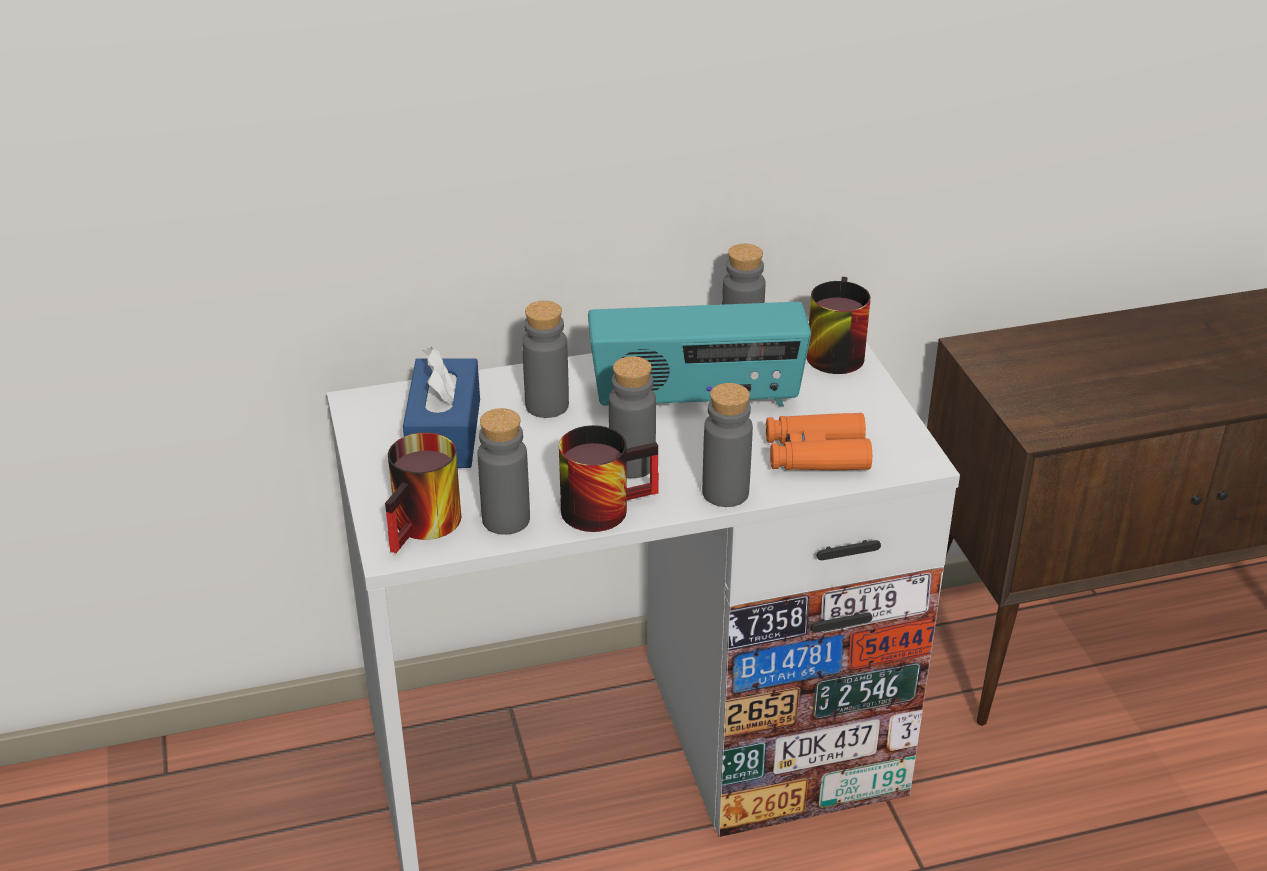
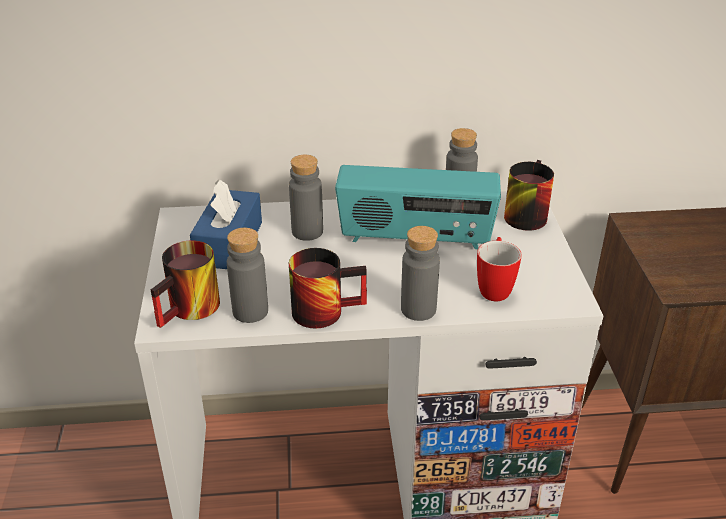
camera: 10 degrees right, 0 degrees up
grey bottle [609,356,656,478] -> none
orange binoculars [766,413,872,470] -> mug [477,237,522,301]

